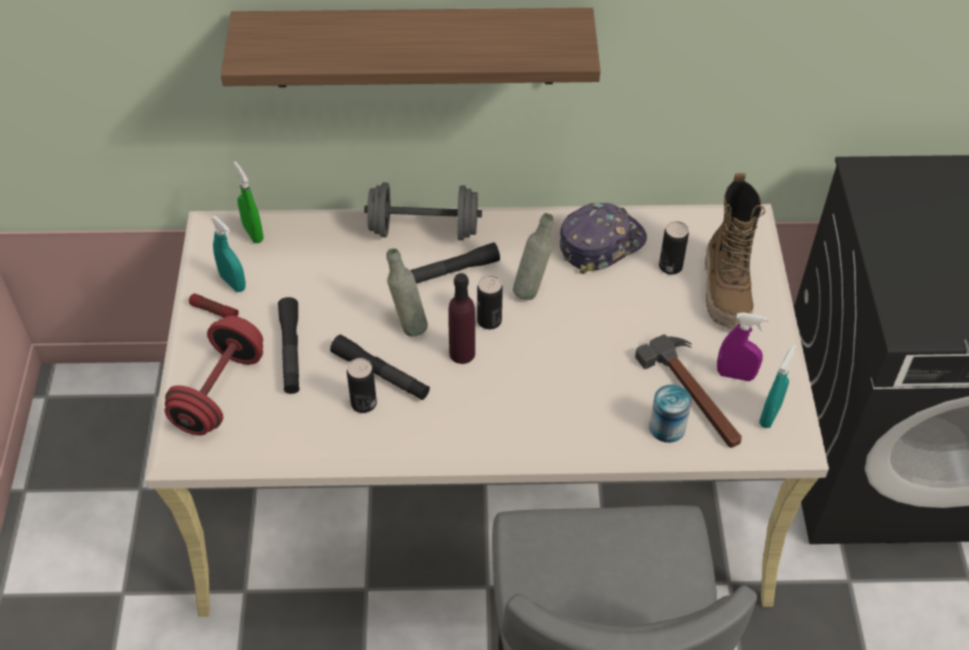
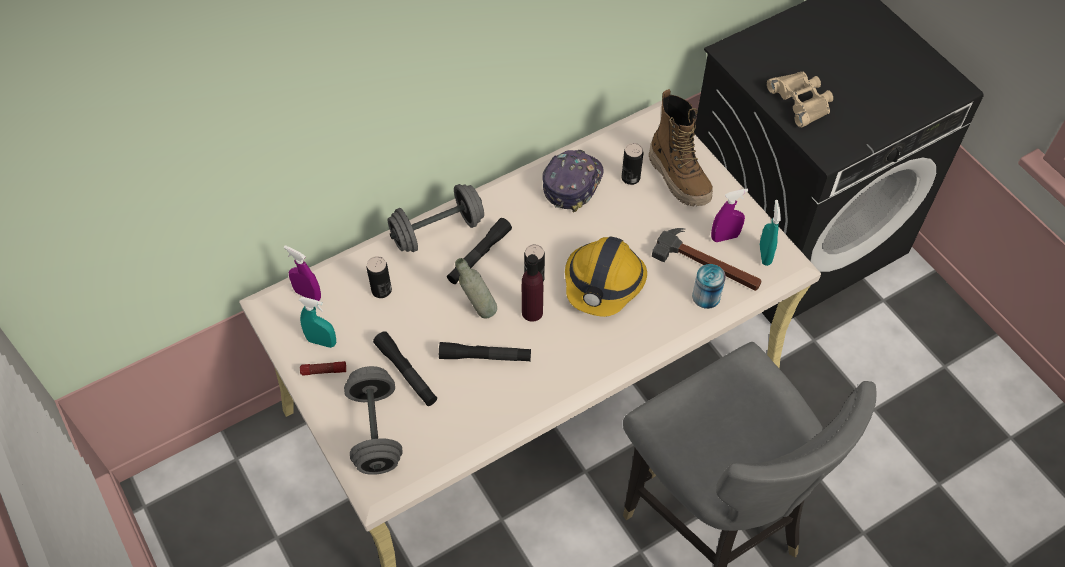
camera: 30 degrees left, 5 degrees up
red dumbbell [164,316,263,435] -> grey dumbbell [344,366,403,475]
shelf [221,8,600,87] -> none
green spray bottle [233,161,264,243] -> purple spray bottle [284,245,321,301]
can [347,358,377,413] -> can moved to [367,256,392,298]
grey bottle [513,213,554,300] -> none
none -> hard hat [565,236,647,317]
none -> beige binoculars [767,72,833,128]

